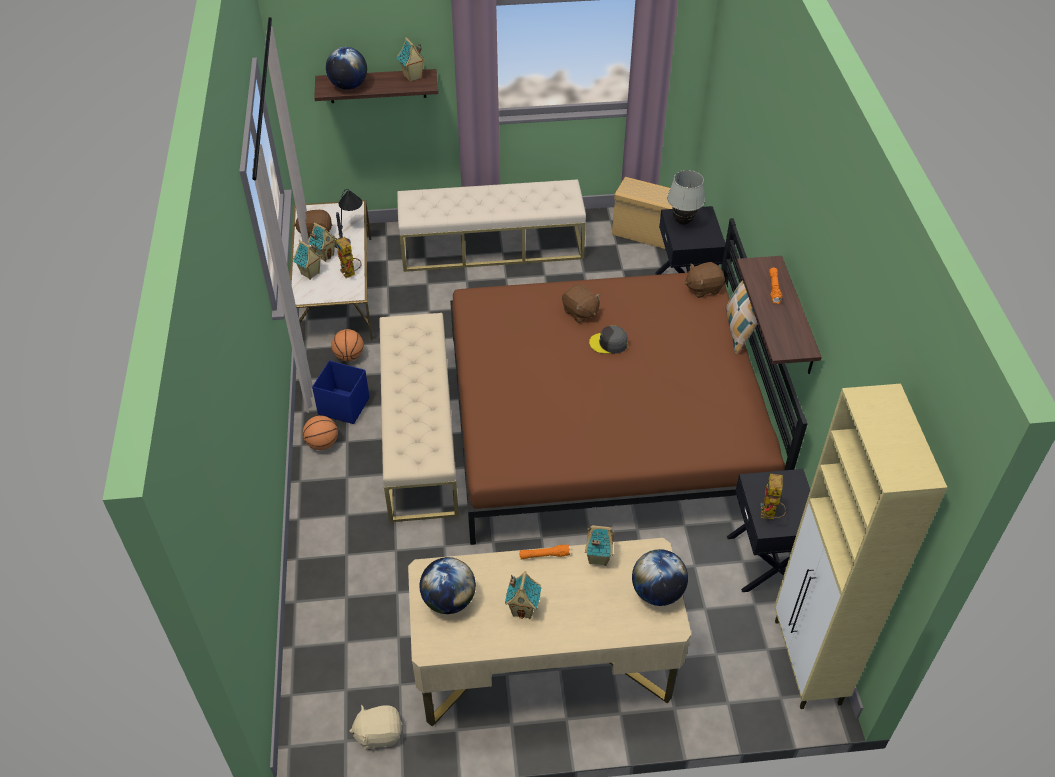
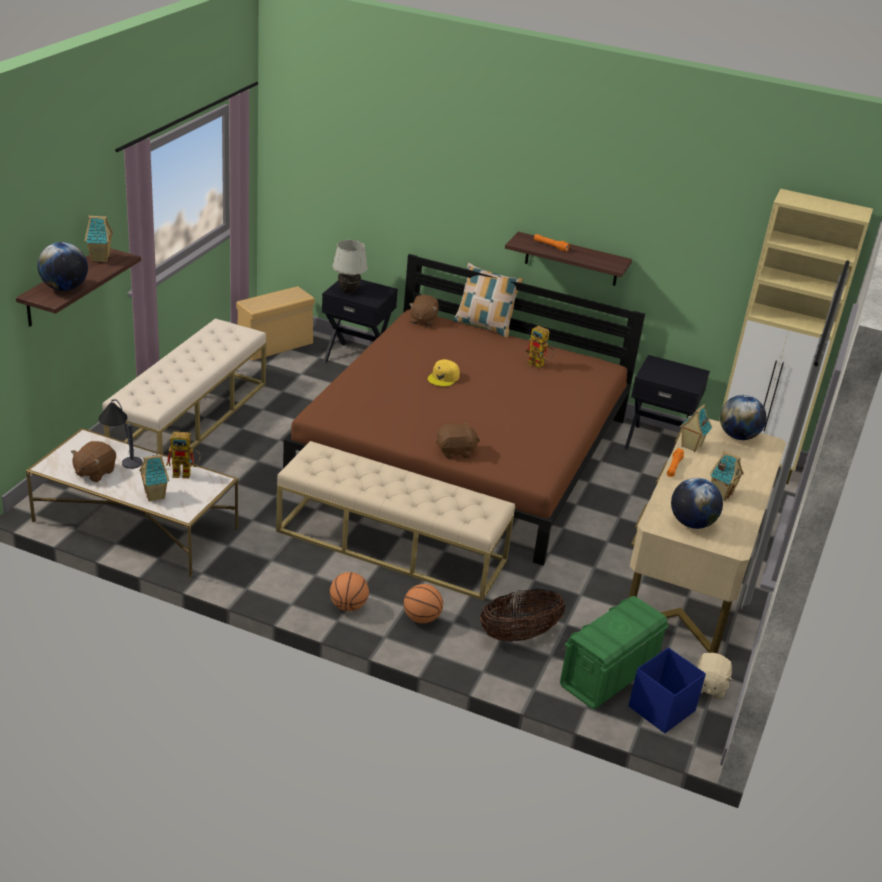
camera: 65 degrees left, 15 degrees down
toy house [308,222,337,262] -> none
blue storage box [312,360,370,424] -> blue storage box moved to [629,648,706,733]
basketball [331,329,364,361] -> basketball moved to [404,584,443,624]
brown plush toy [562,284,601,323] -> brown plush toy moved to [436,422,480,459]
grey cap [589,325,628,354] -> yellow cap [428,359,460,387]
toy robot [760,474,786,519] -> toy robot moved to [525,325,555,369]
none -> basket [480,589,565,642]
none -> green storage box [560,596,669,709]

